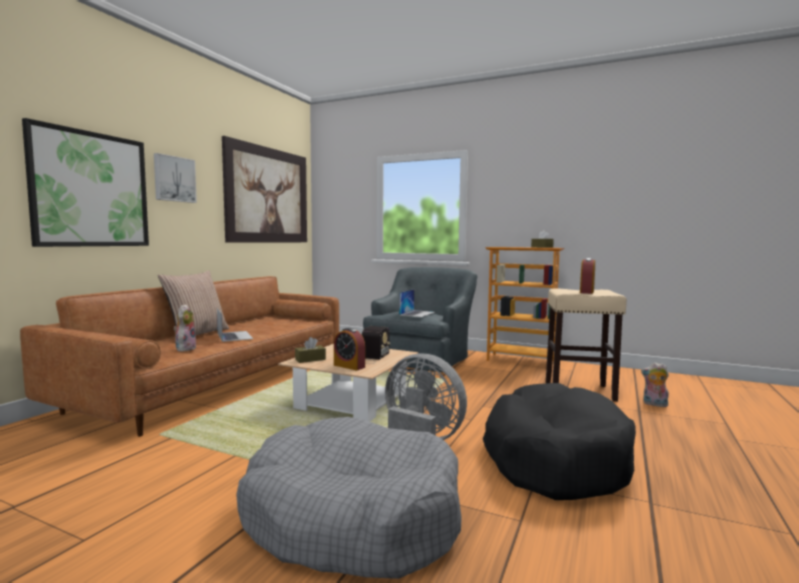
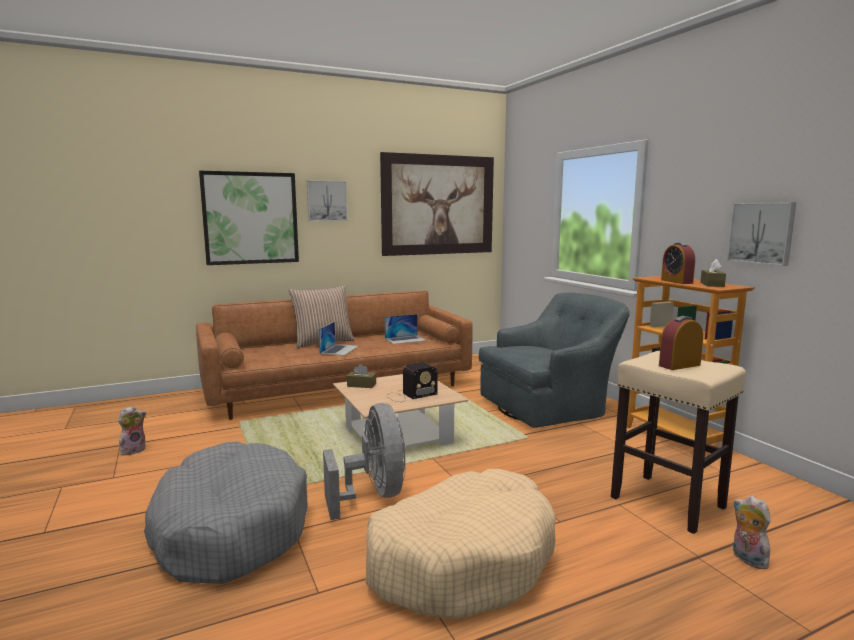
camera: 40 degrees right, 5 degrees up
plush toy [173,304,197,352] -> plush toy moved to [118,406,146,455]
alarm clock [334,328,365,371] -> alarm clock moved to [661,242,695,284]
laptop [399,289,435,317] -> laptop moved to [384,314,427,344]
black dog bed [483,383,636,500] -> beige dog bed [366,469,556,618]
none -> picture [727,202,796,266]

